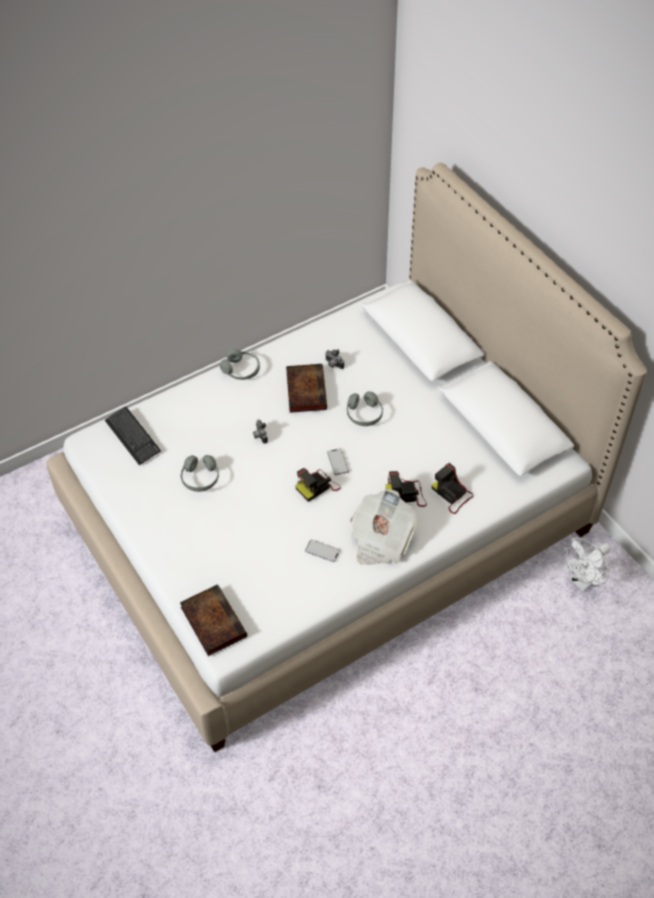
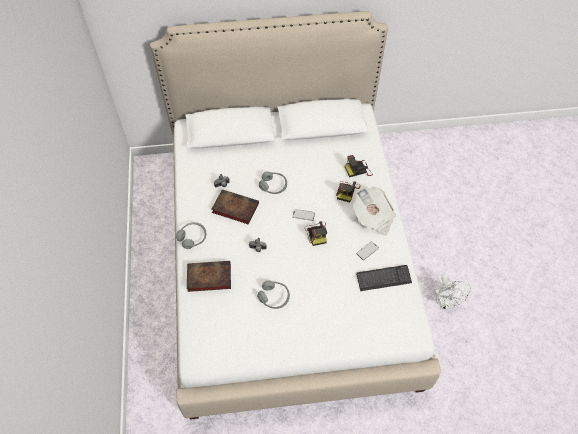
camera: 65 degrees left, 5 degrees up
keyboard [105,407,161,465] -> keyboard moved to [356,265,412,291]
book [180,585,247,656] -> book moved to [187,261,231,292]
white fan [565,538,611,591] -> white fan moved to [435,274,471,310]

